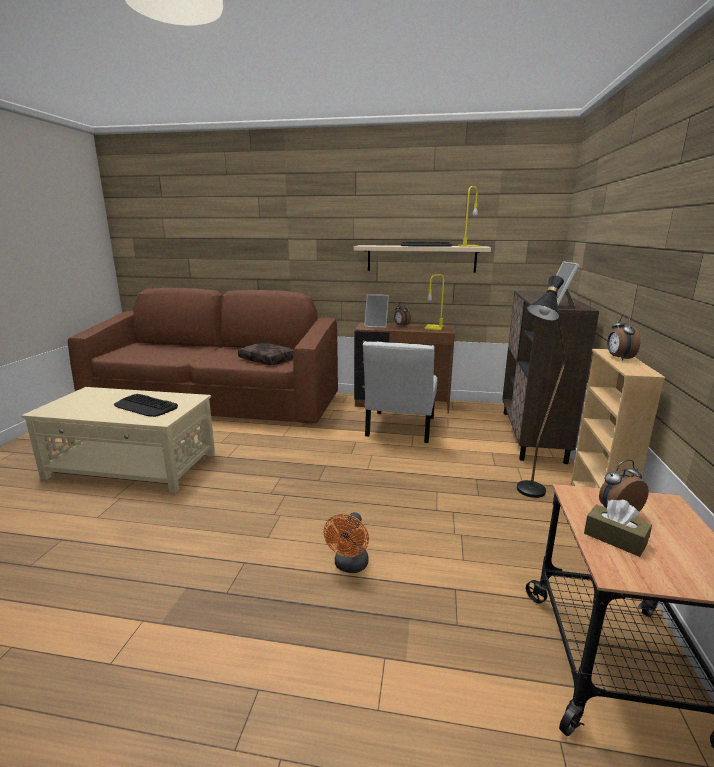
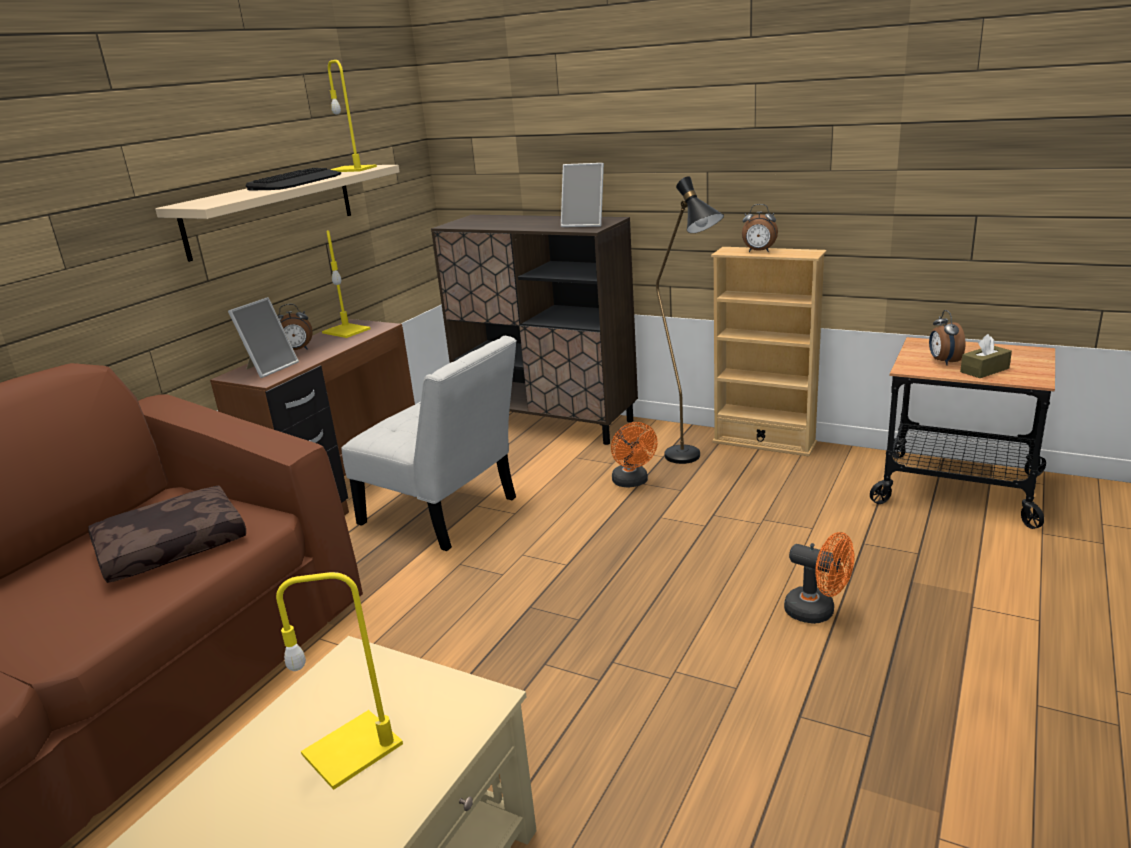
camera: 70 degrees left, 5 degrees up
keyboard [114,394,178,417] -> yellow table lamp [276,572,403,790]
none -> orange fan [611,422,658,488]

